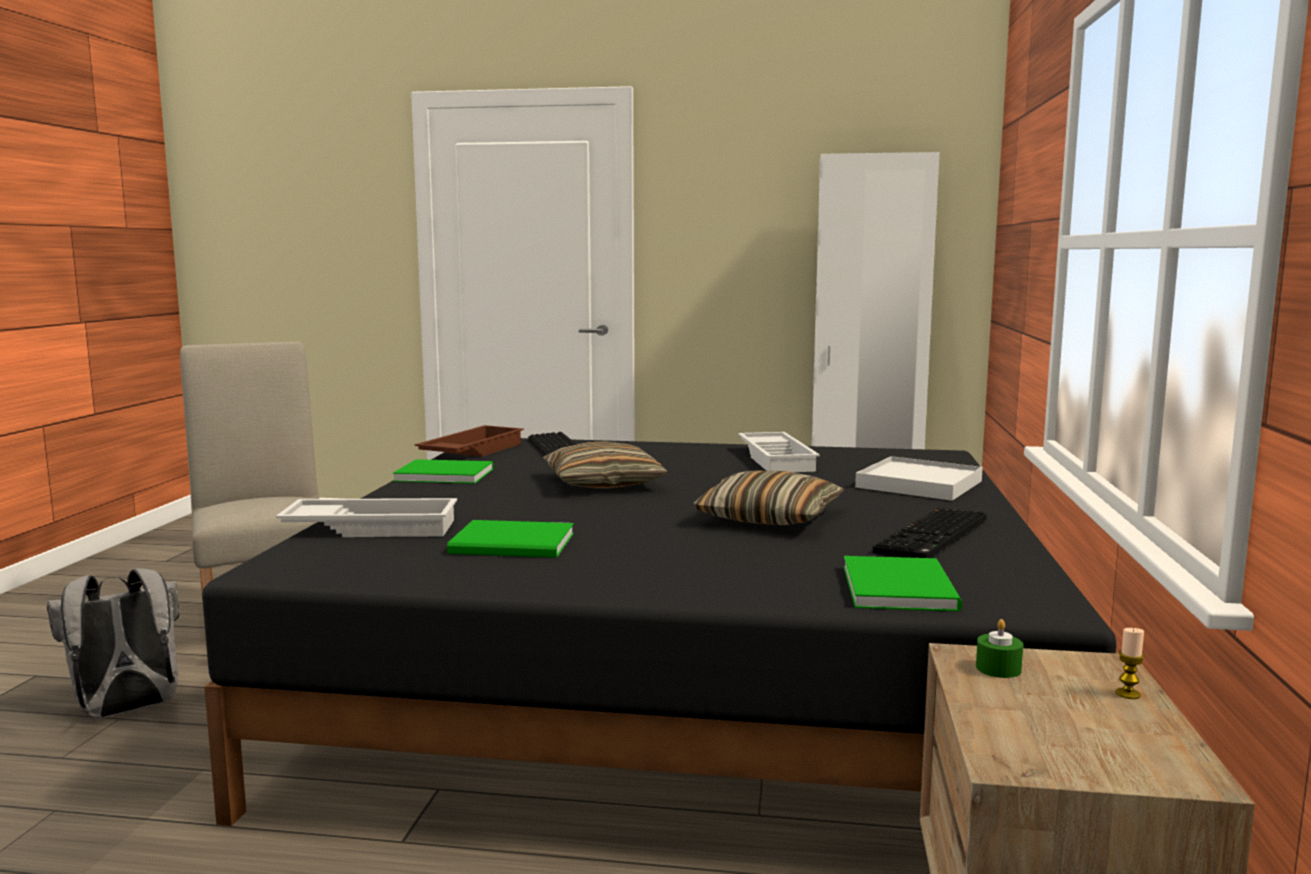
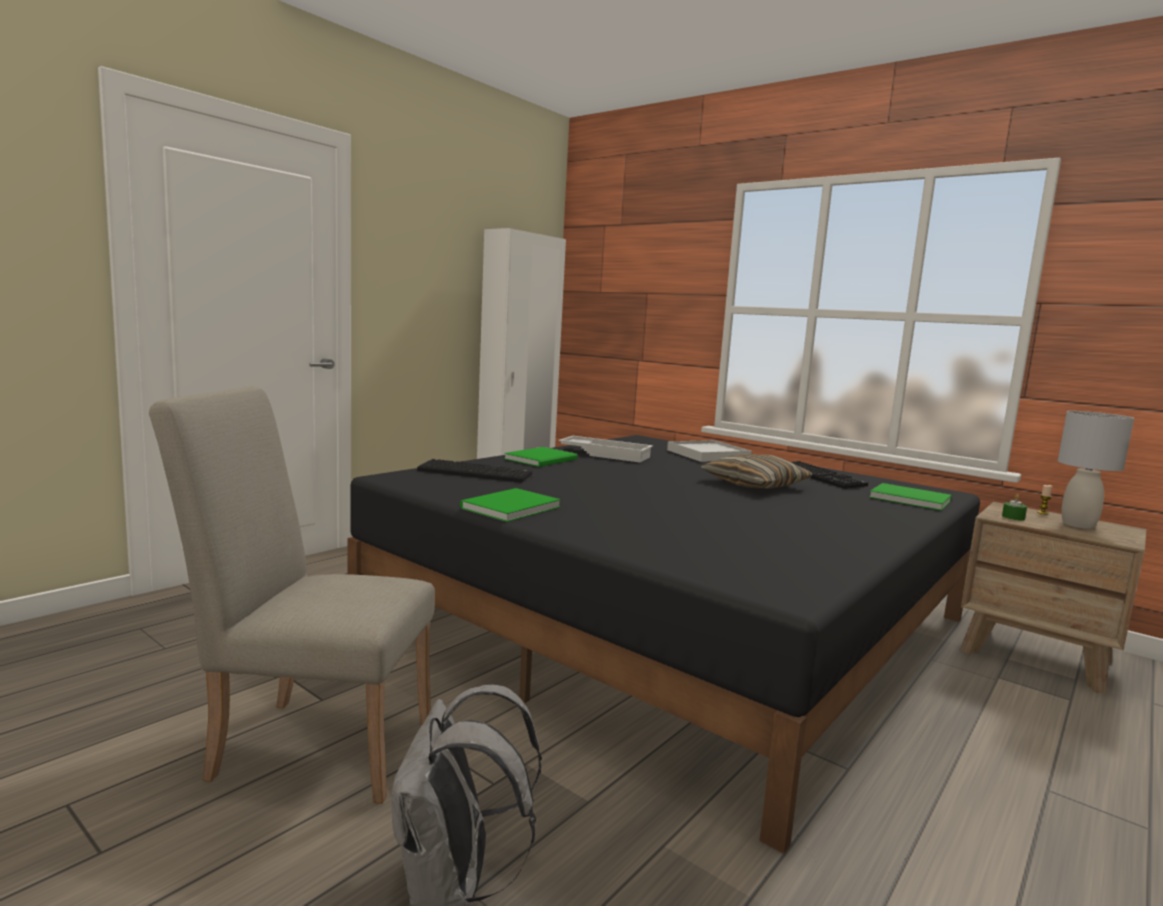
camera: 60 degrees left, 0 degrees up
white tray [276,498,457,537] -> none
brown tray [415,425,524,457] -> none
green book [447,520,574,558] -> green book moved to [504,447,578,467]
pillow [543,442,669,489] -> none
none -> grey table lamp [1058,411,1134,529]

